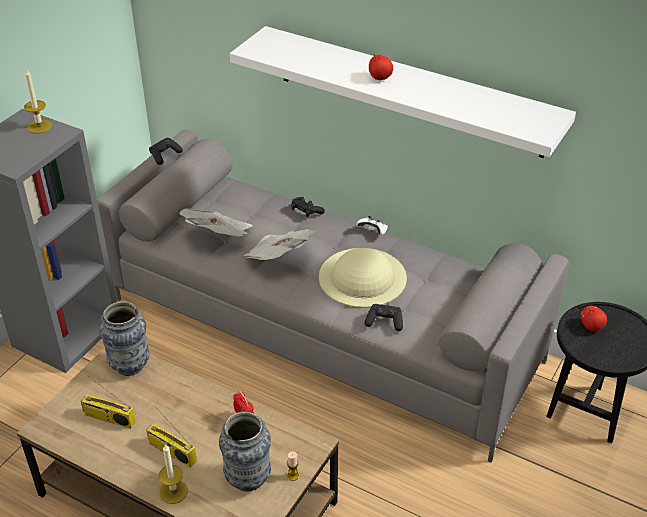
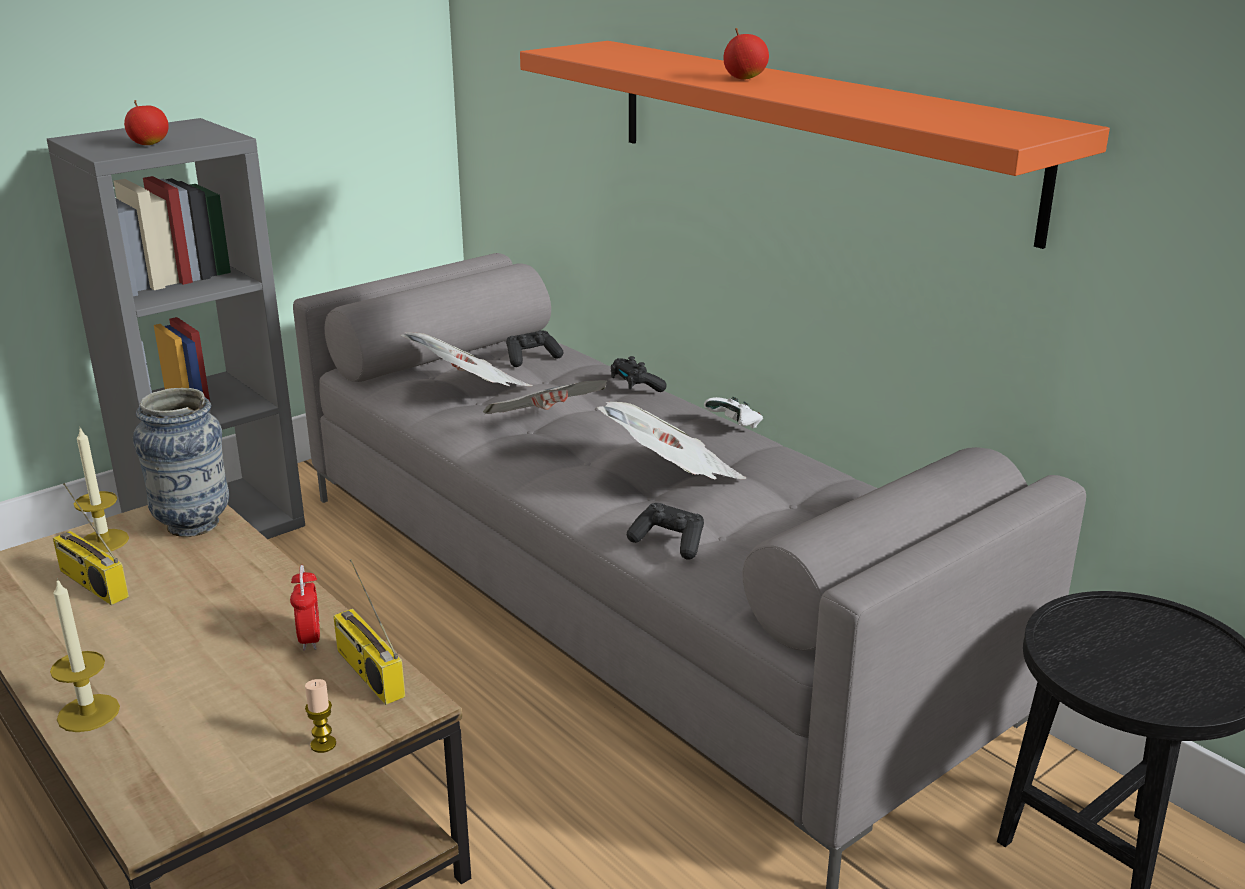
camera: 20 degrees right, 15 degrees down
candle [24,69,52,134] -> candle moved to [74,426,129,553]
radio [146,406,197,468] -> radio moved to [333,559,405,705]
black game controller [149,138,183,165] -> black game controller moved to [506,330,563,367]
vase [219,411,271,492] -> none
white shelf [230,26,576,158] -> orange shelf [520,41,1110,249]
beige hat [319,248,407,308] -> newspaper [597,402,746,479]
apple [581,306,607,331] -> apple moved to [124,100,169,145]

